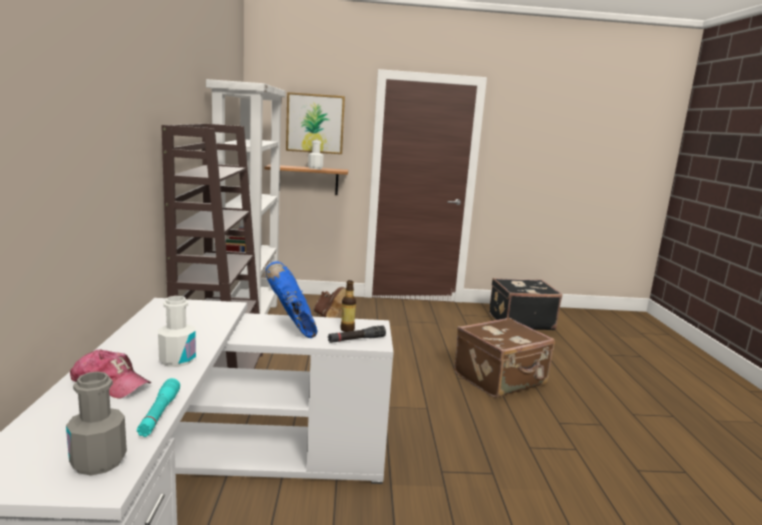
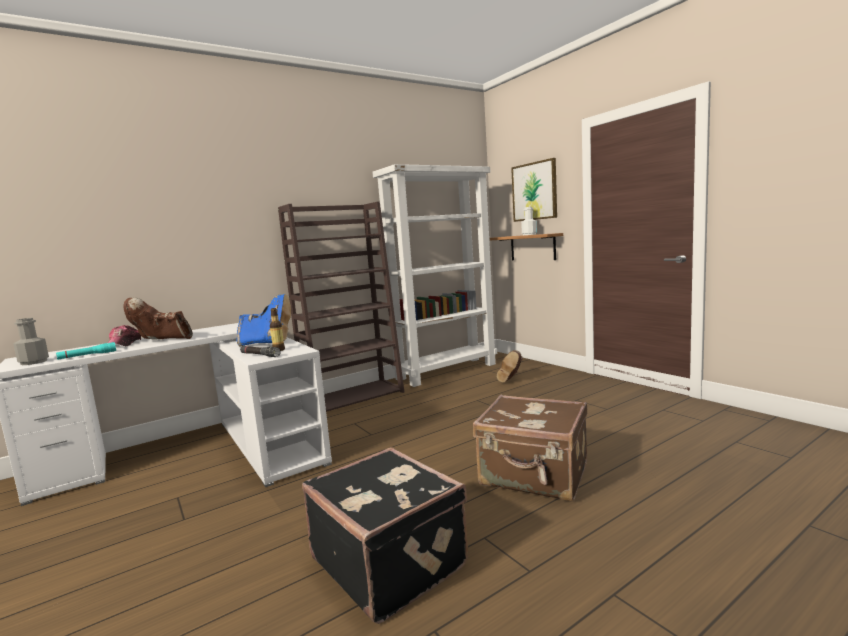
camera: 60 degrees right, 5 degrees down
white bottle [158,296,196,367] -> brown boot [123,298,193,339]
blue boot [266,261,317,338] -> blue boot turned 60 degrees clockwise [237,294,291,347]
black suitcase [489,278,563,330] -> black suitcase moved to [302,447,468,624]

